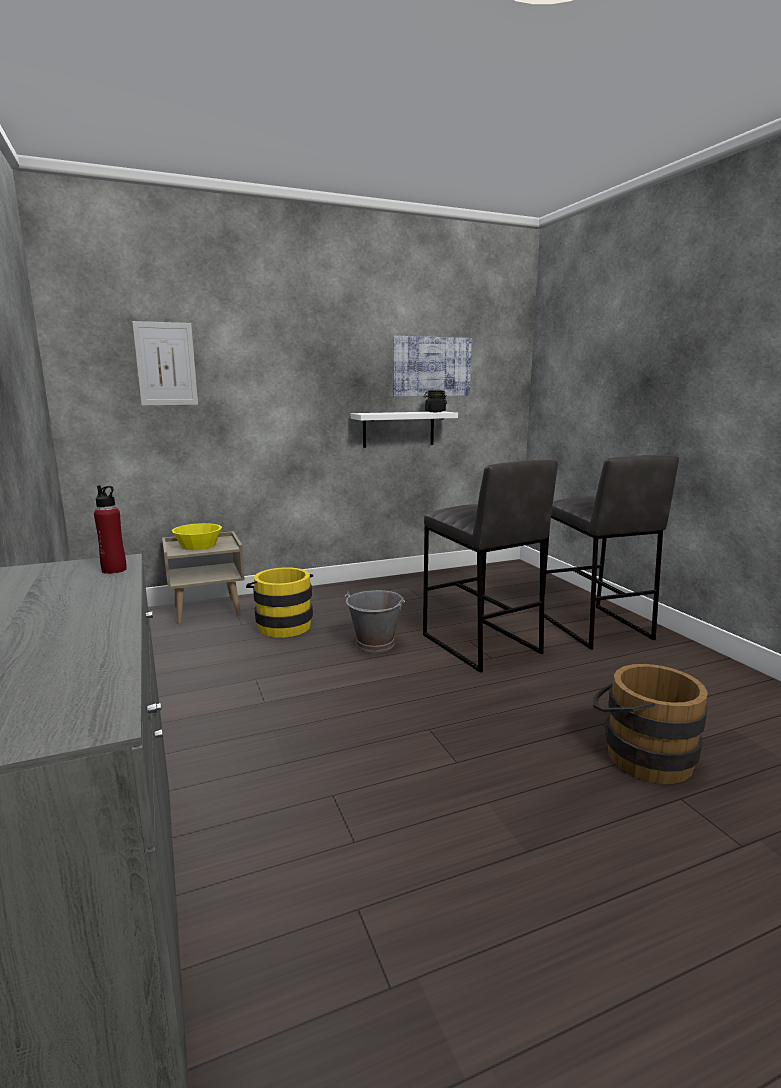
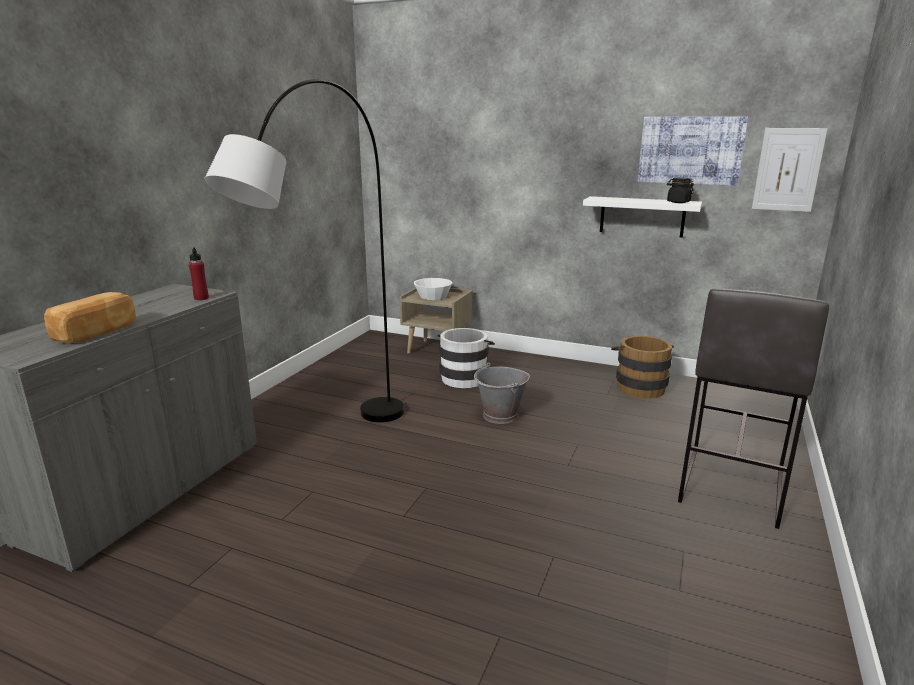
camera: 45 degrees right, 5 degrees up
picture [132,321,198,406] -> picture moved to [752,128,828,212]
yellow bowl [171,523,222,550] -> white bowl [414,278,452,300]
yellow bucket [246,567,313,638] -> white bucket [438,328,495,388]
grey stool [423,460,558,673] -> none
brown bucket [593,664,708,784] -> brown bucket moved to [611,336,674,399]
none -> bread [44,292,136,344]
none -> grey floor lamp [204,79,404,422]

